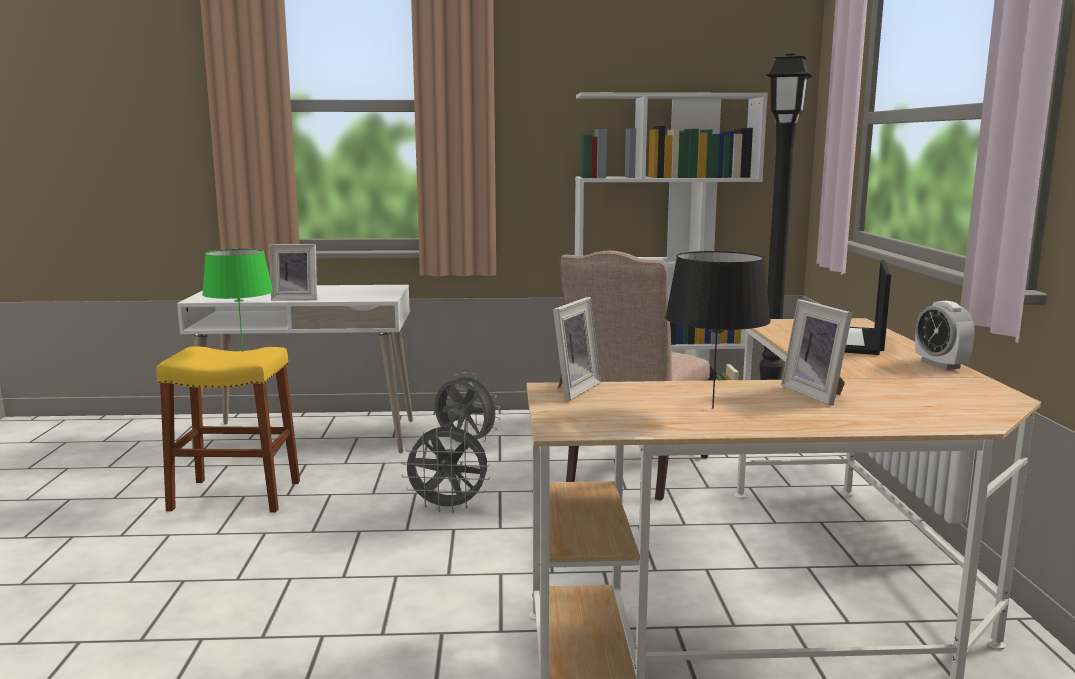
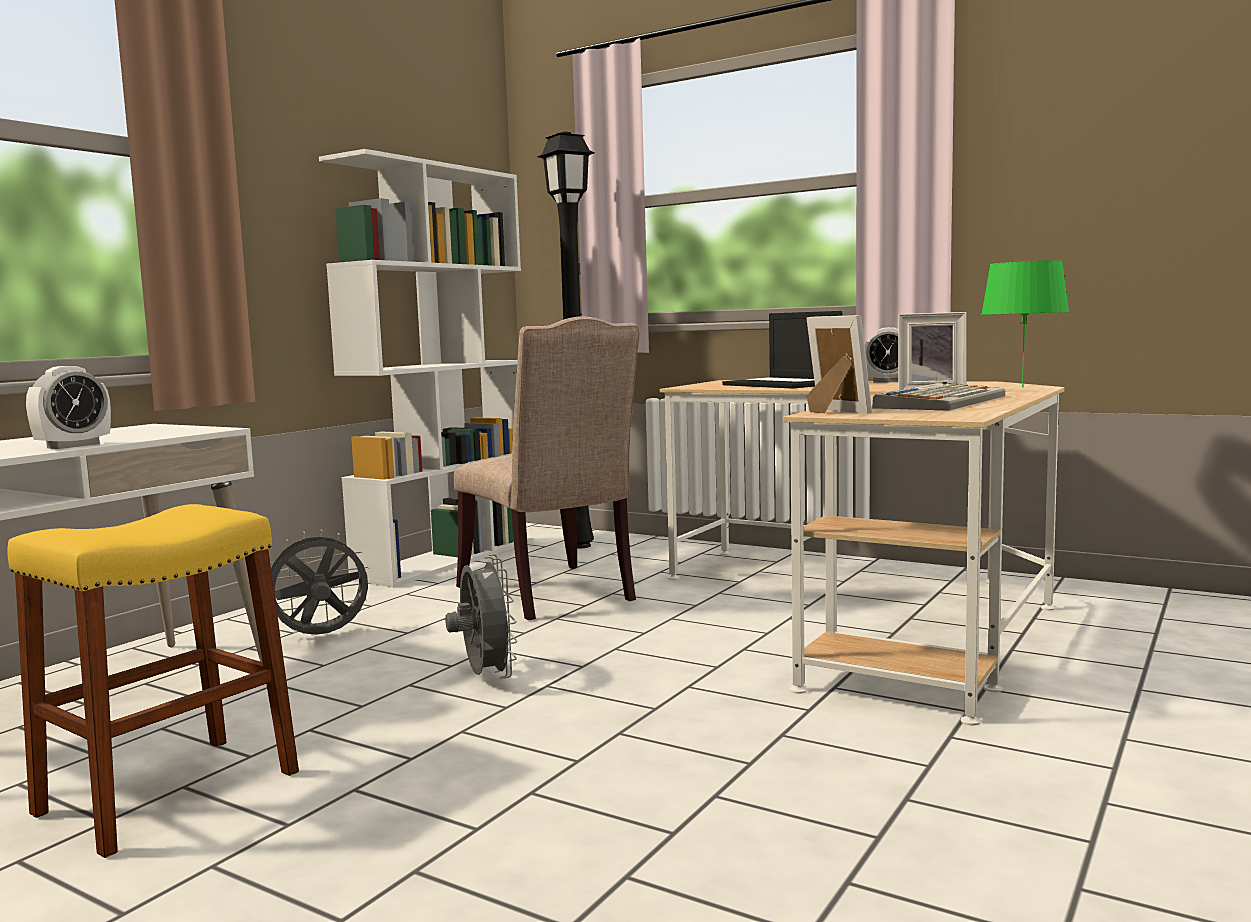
camera: 55 degrees left, 5 degrees down
green table lamp [202,249,273,352] -> green table lamp moved to [981,260,1069,388]
picture frame [269,244,317,300] -> alarm clock [26,366,111,449]
grey fan [401,427,490,513] -> grey fan turned 60 degrees counterclockwise [445,554,518,679]
black table lamp [665,251,771,409] -> keyboard [872,382,1006,411]

